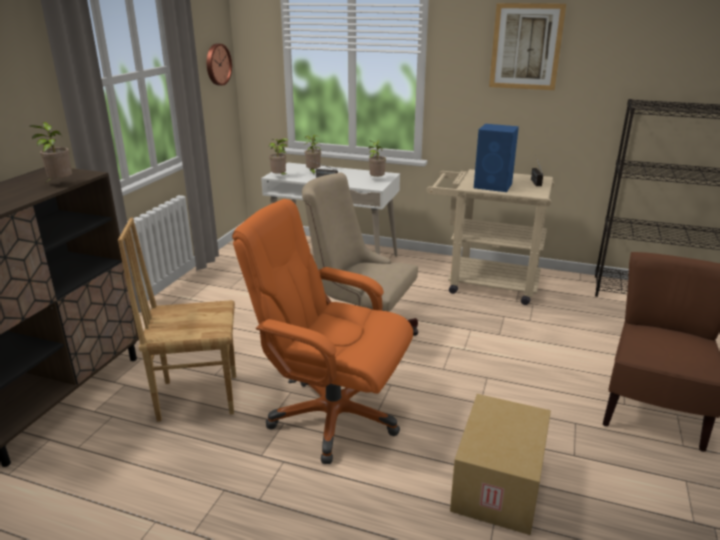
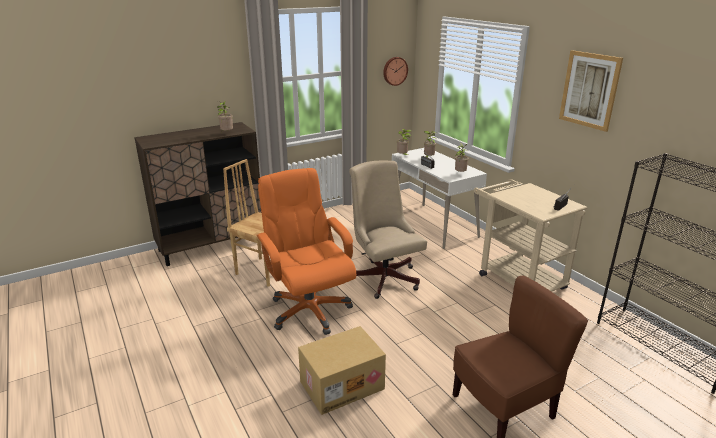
camera: 40 degrees right, 0 degrees up
blue speaker [474,124,519,192] -> none

